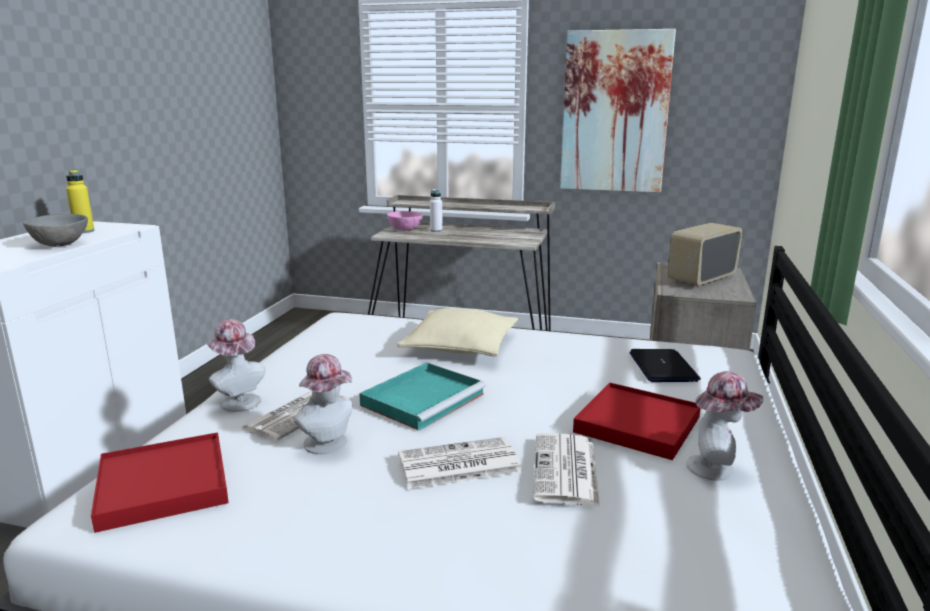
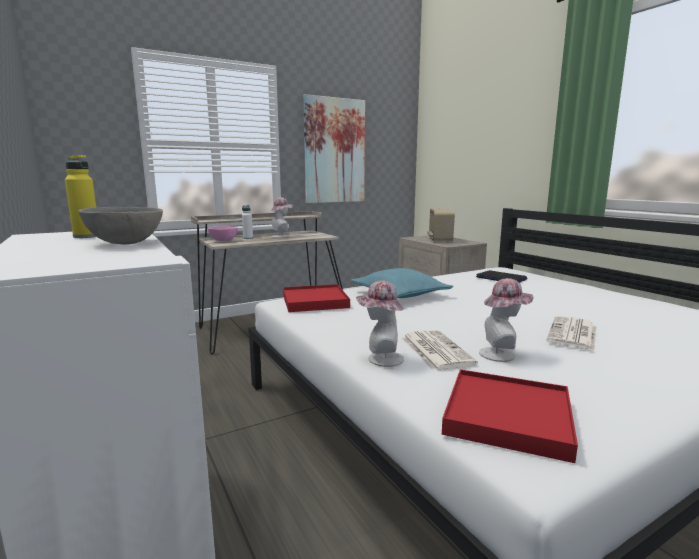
camera: 45 degrees left, 5 degrees down
turquoise tray [359,362,486,431] -> none
beige pillow [397,308,518,356] -> turquoise pillow [351,268,453,298]
newspaper [533,433,600,507] -> none
red tray [573,383,700,460] -> red tray moved to [283,284,350,312]
hat [686,371,763,481] -> hat moved to [271,197,293,238]

